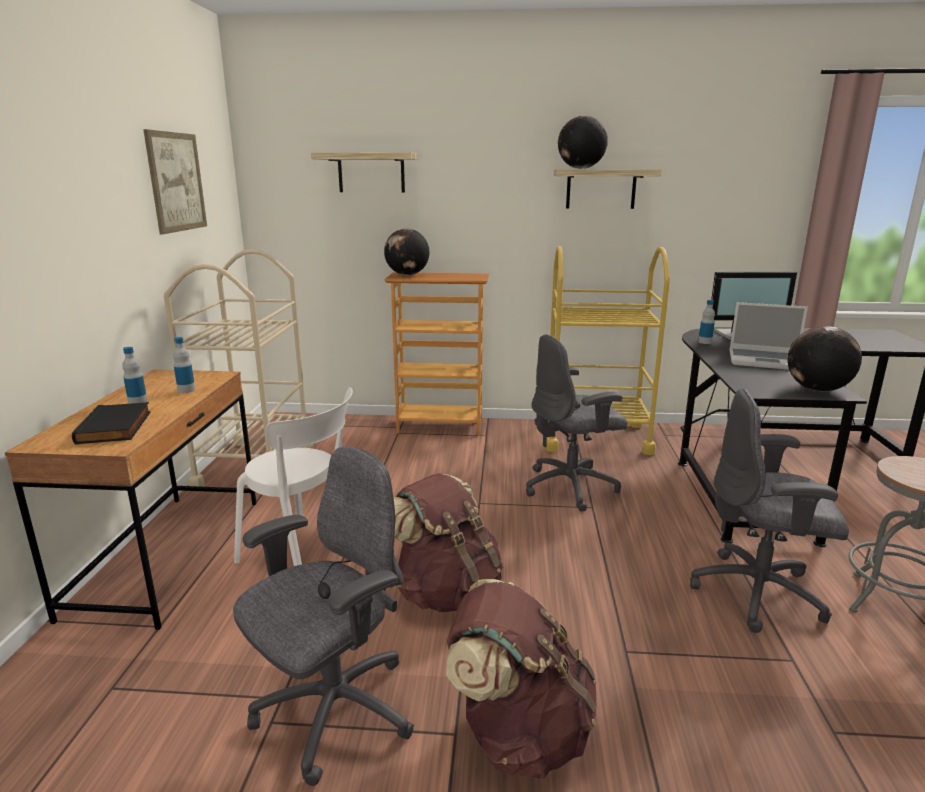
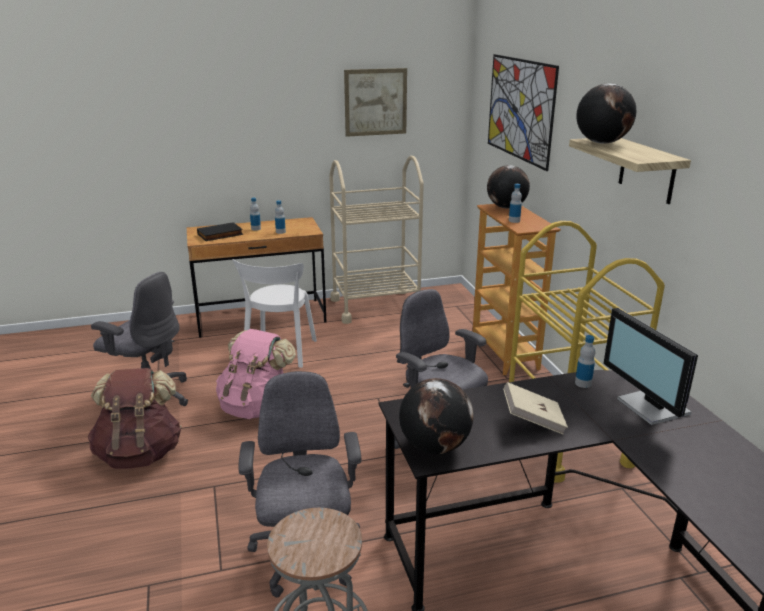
camera: 70 degrees right, 5 degrees up
shelf [311,152,418,192] -> picture [488,54,559,171]
brown backpack [393,473,503,612] -> pink backpack [216,329,296,419]
laptop [730,302,808,370] -> beige book [503,382,568,434]
none -> bottle [509,184,522,223]

